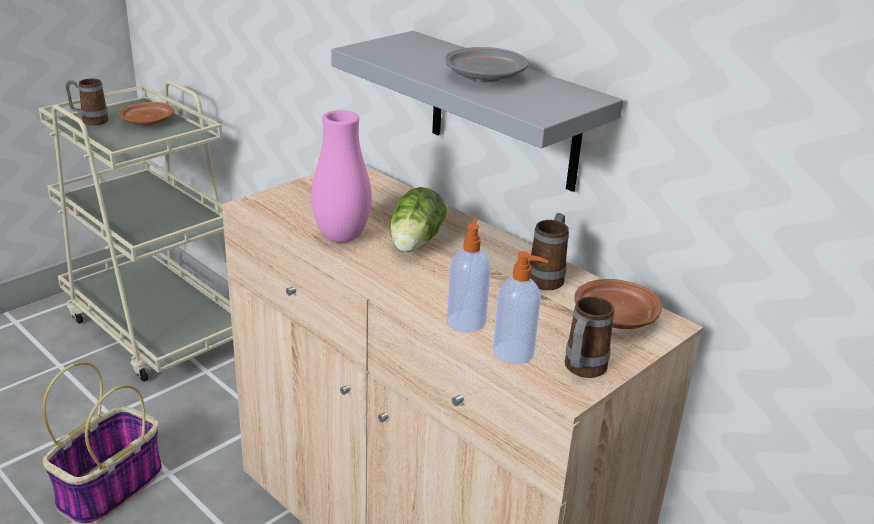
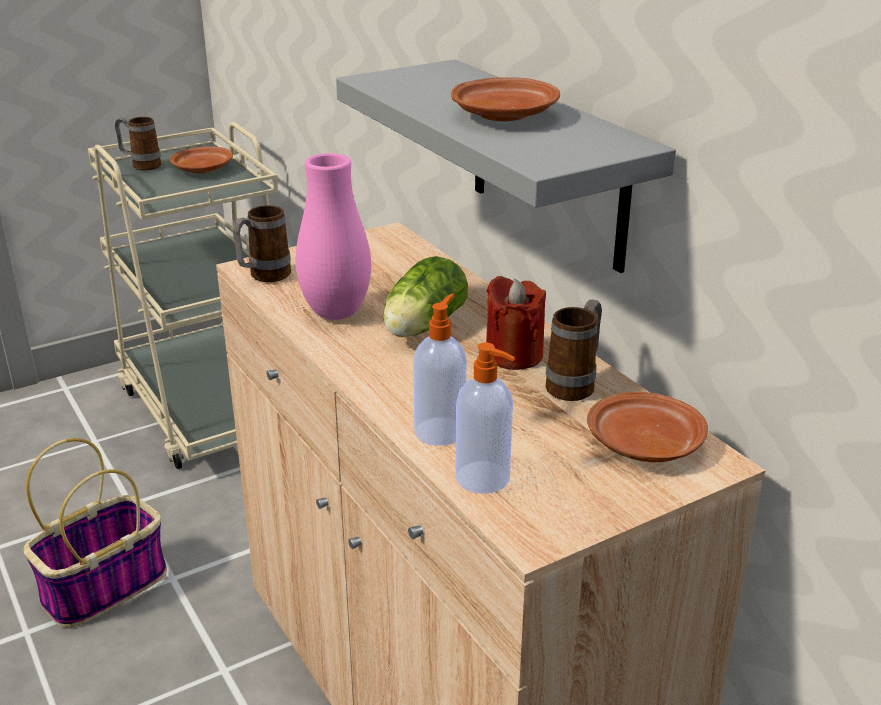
camera: 15 degrees right, 0 degrees up
grey plate [445,47,528,82] -> brown plate [451,77,560,121]
mug [565,296,614,378] -> mug moved to [233,205,291,282]
none -> red candle [486,276,546,370]

